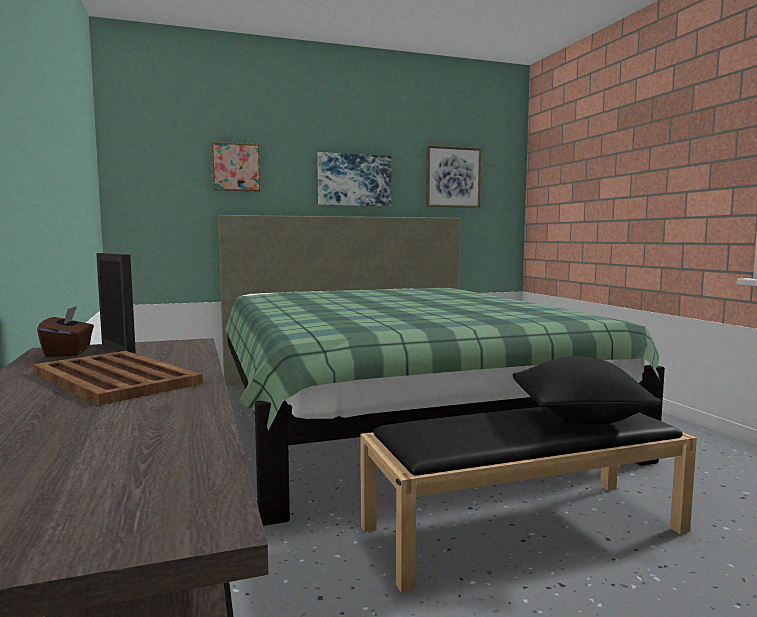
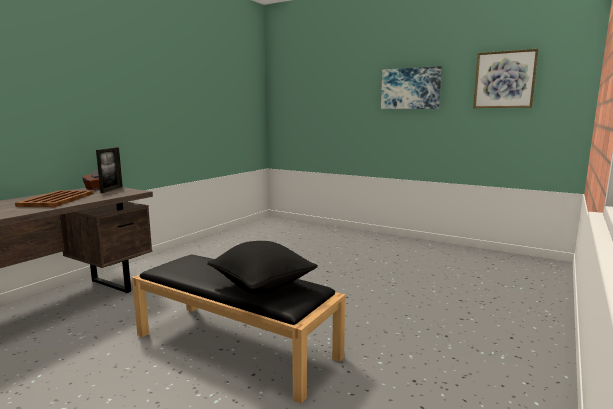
camera: 50 degrees right, 5 degrees up
picture [211,142,261,192] -> none
green bed [218,215,665,526] -> none

